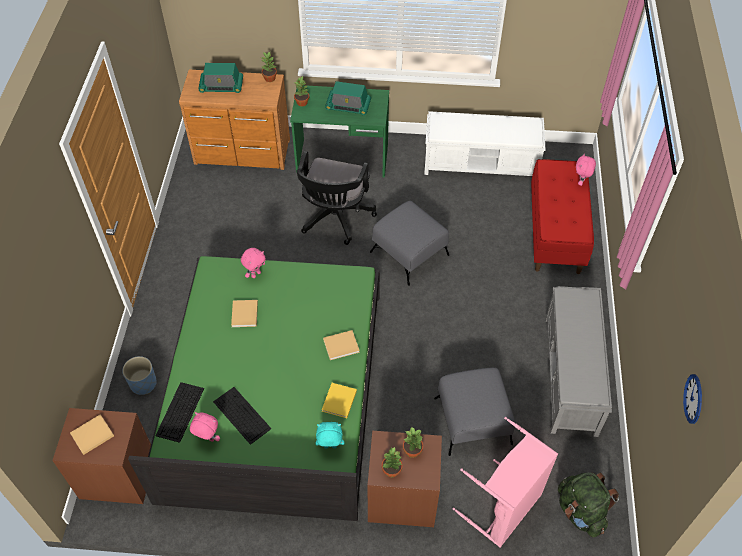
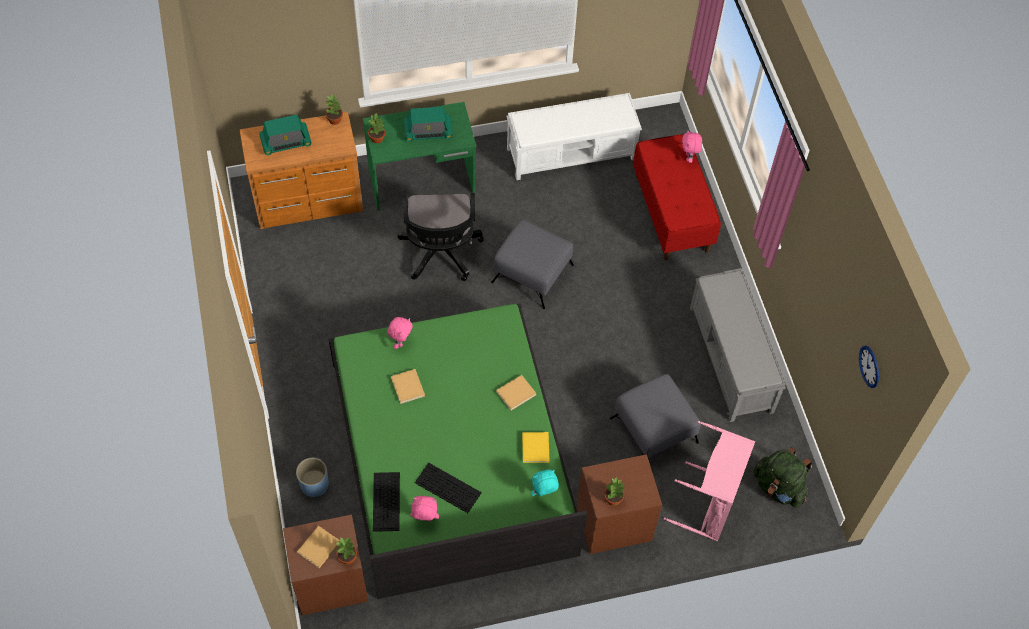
camera: 20 degrees left, 5 degrees up
potted plant [403,426,423,458] -> potted plant moved to [336,537,357,564]

